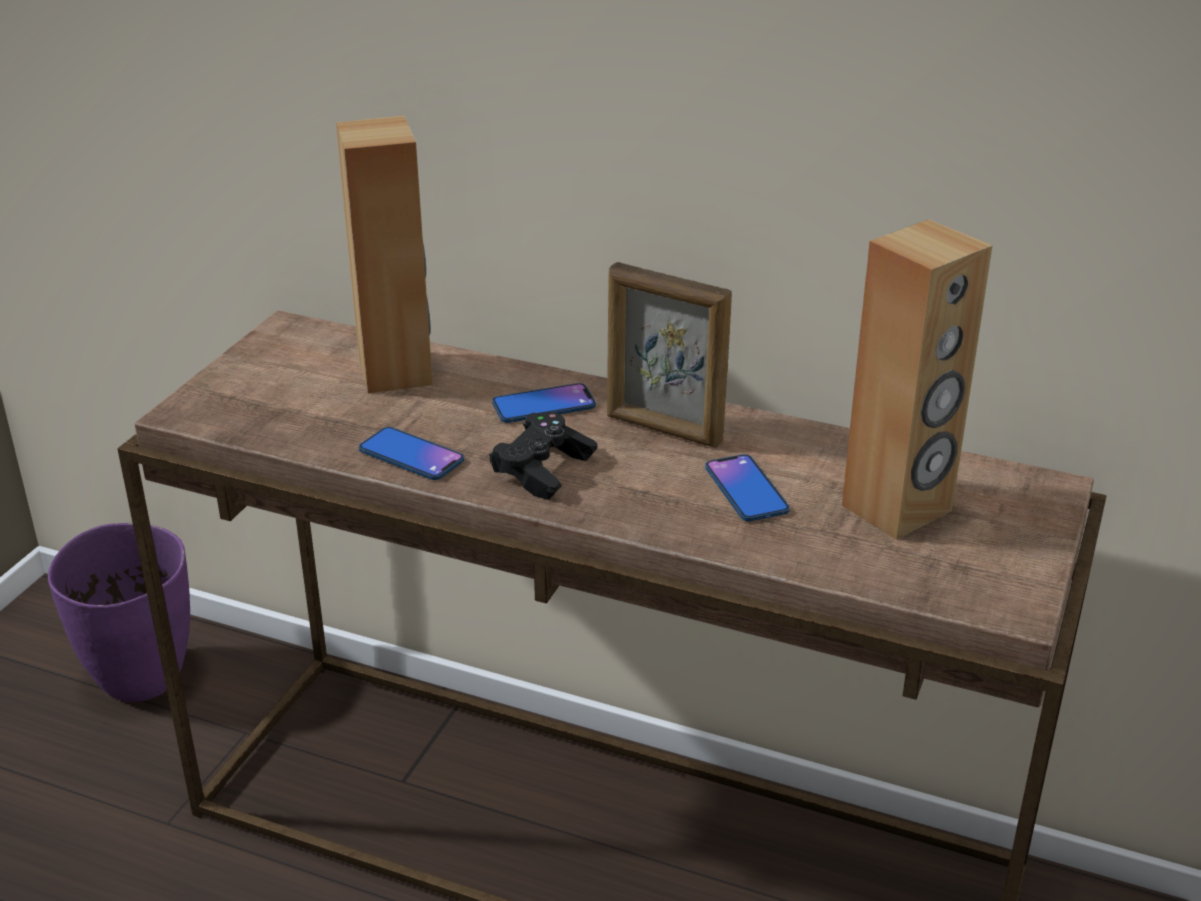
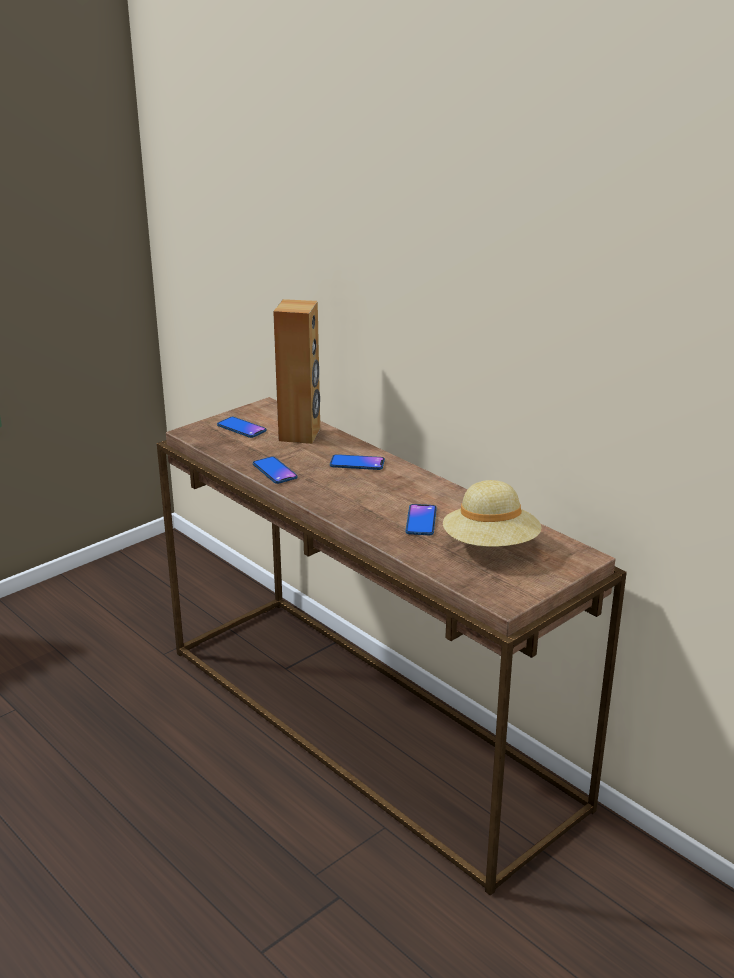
camera: 25 degrees right, 5 degrees down
purple vase [48,523,190,702] -> none
black game controller [489,412,597,500] -> none
picture frame [607,262,732,448] -> none
brown speaker [842,219,993,540] -> beige hat [443,480,542,547]
none -> phone [217,417,267,438]

